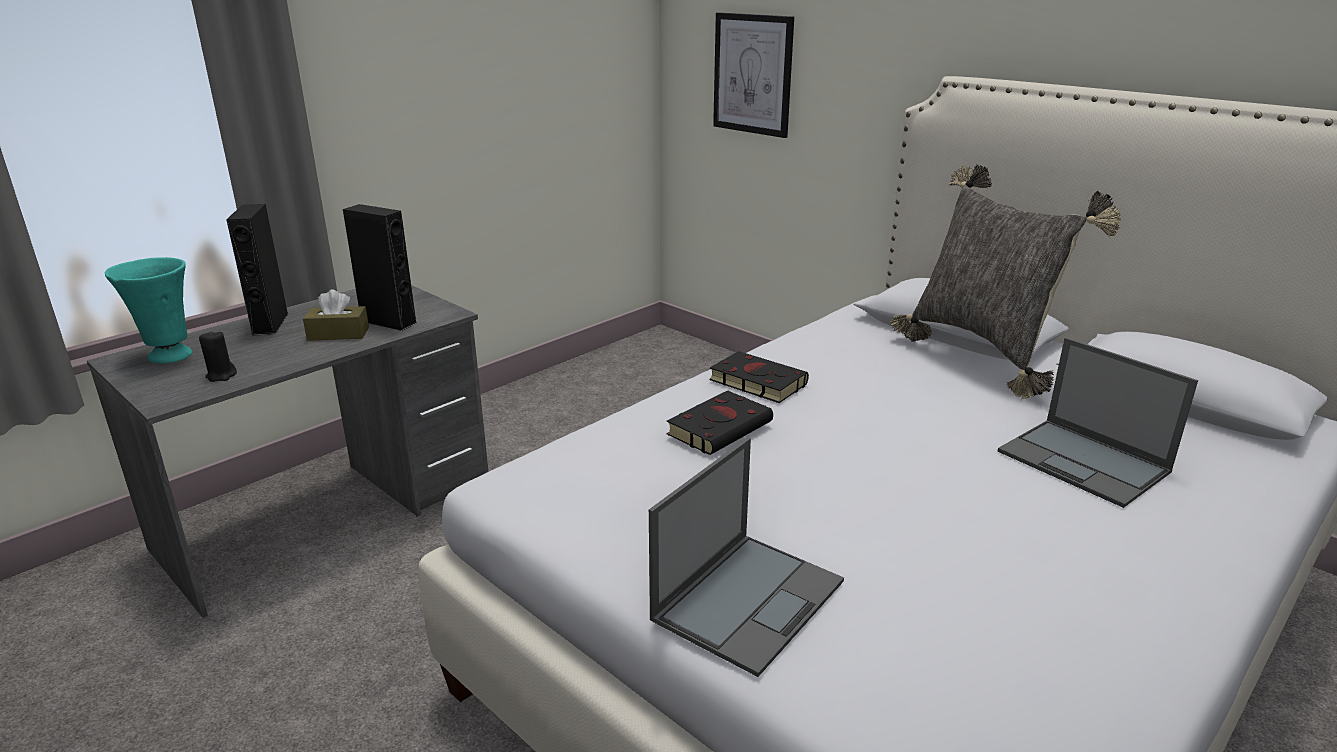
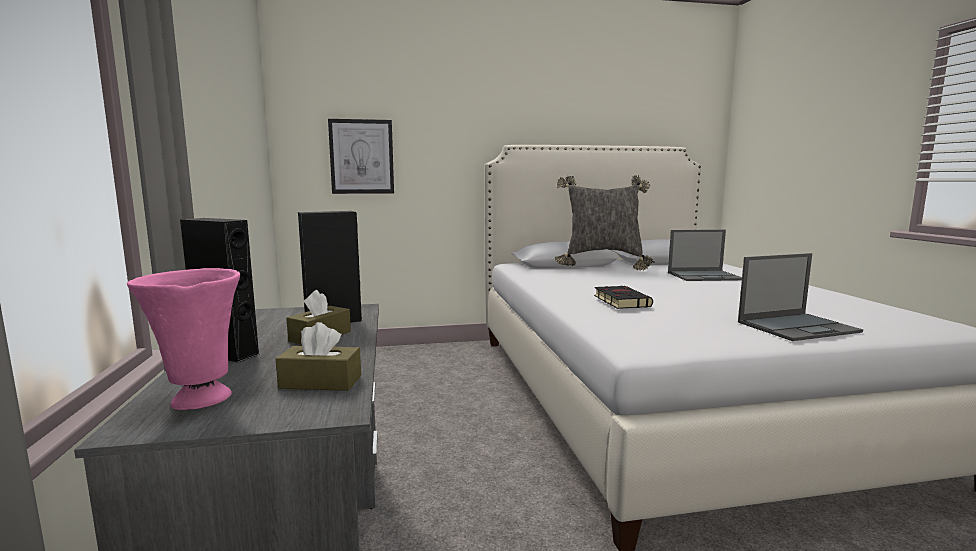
camera: 55 degrees left, 15 degrees down
turquoise vase [105,257,193,363] -> pink vase [127,268,240,410]
black candle [199,330,237,382] -> brown tissue box [276,322,361,391]
laptop [649,437,844,677] -> laptop turned 90 degrees clockwise [738,253,863,341]
black book [709,351,809,403] -> none

